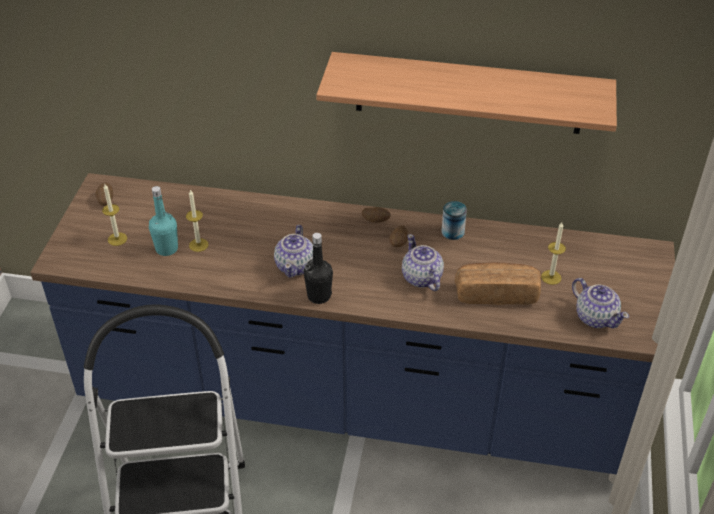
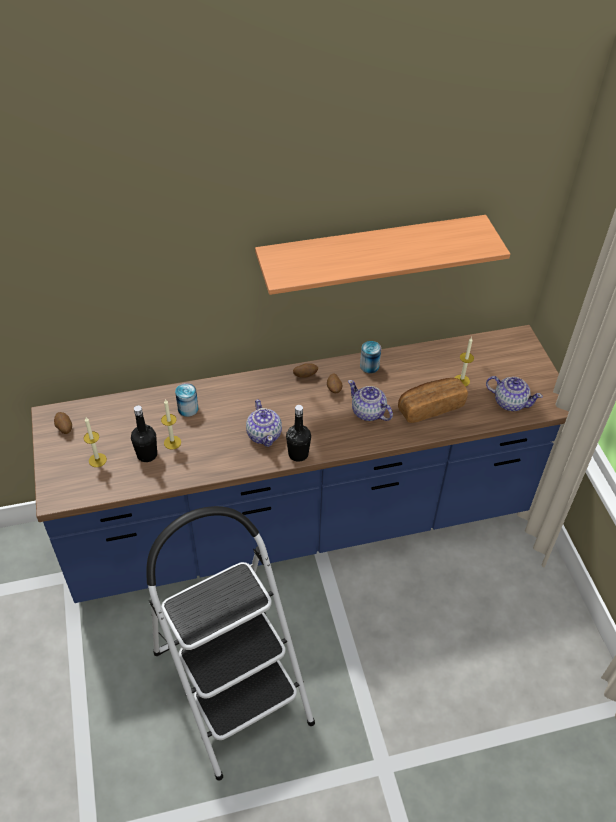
camera: 25 degrees left, 5 degrees up
turquoise bottle [149,186,178,256] -> black bottle [131,405,157,462]
none -> can [175,383,198,417]

